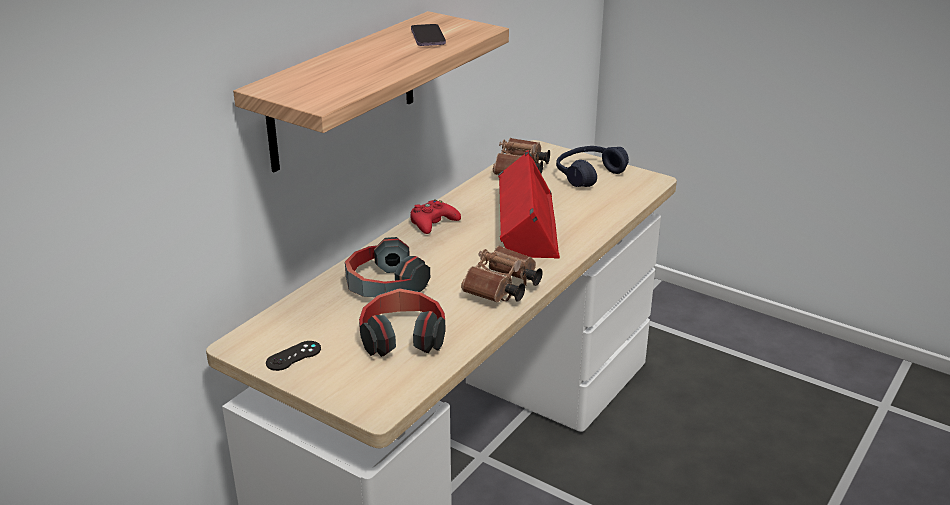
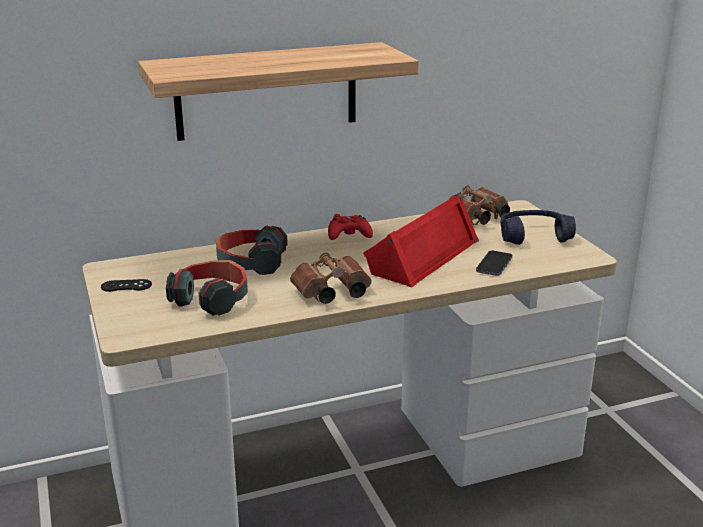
camera: 35 degrees right, 5 degrees down
phone [411,24,446,46] -> phone moved to [476,250,512,276]

